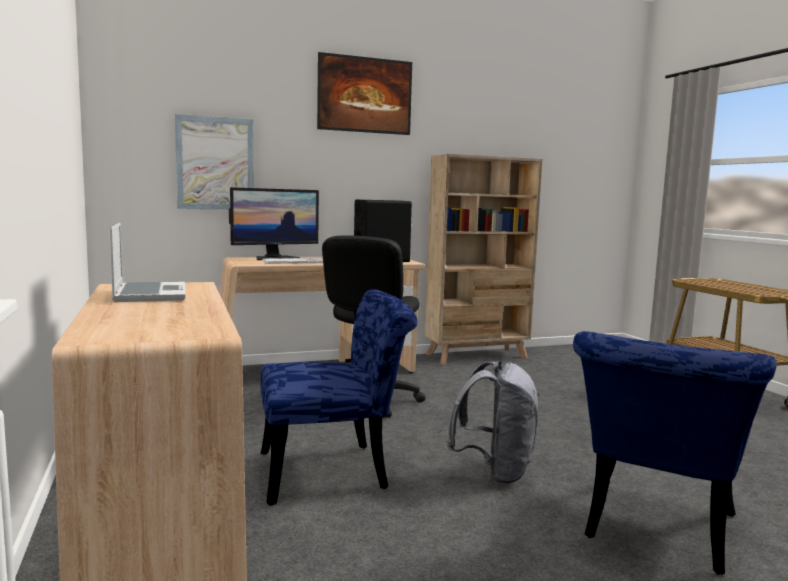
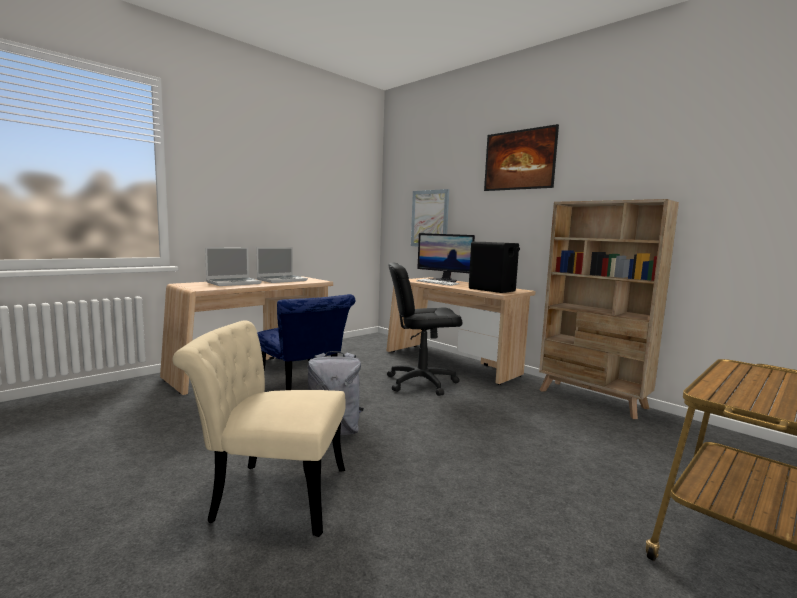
camera: 65 degrees right, 0 degrees up
blue chair [573,331,777,575] -> beige chair [173,320,346,537]
none -> laptop [205,247,262,286]

